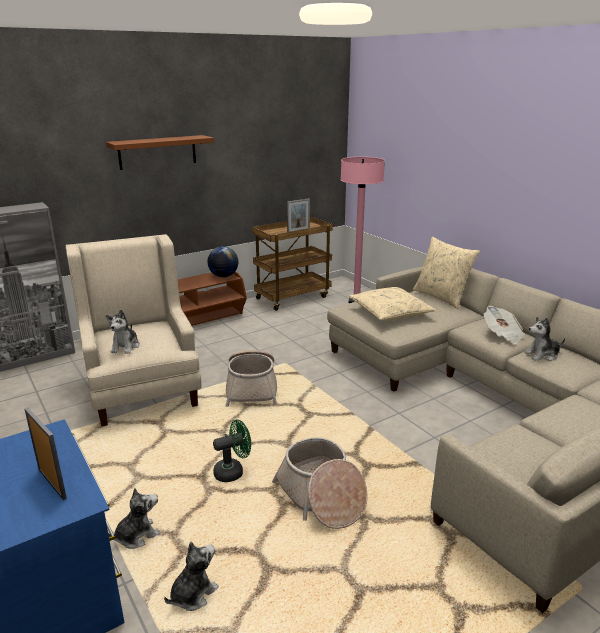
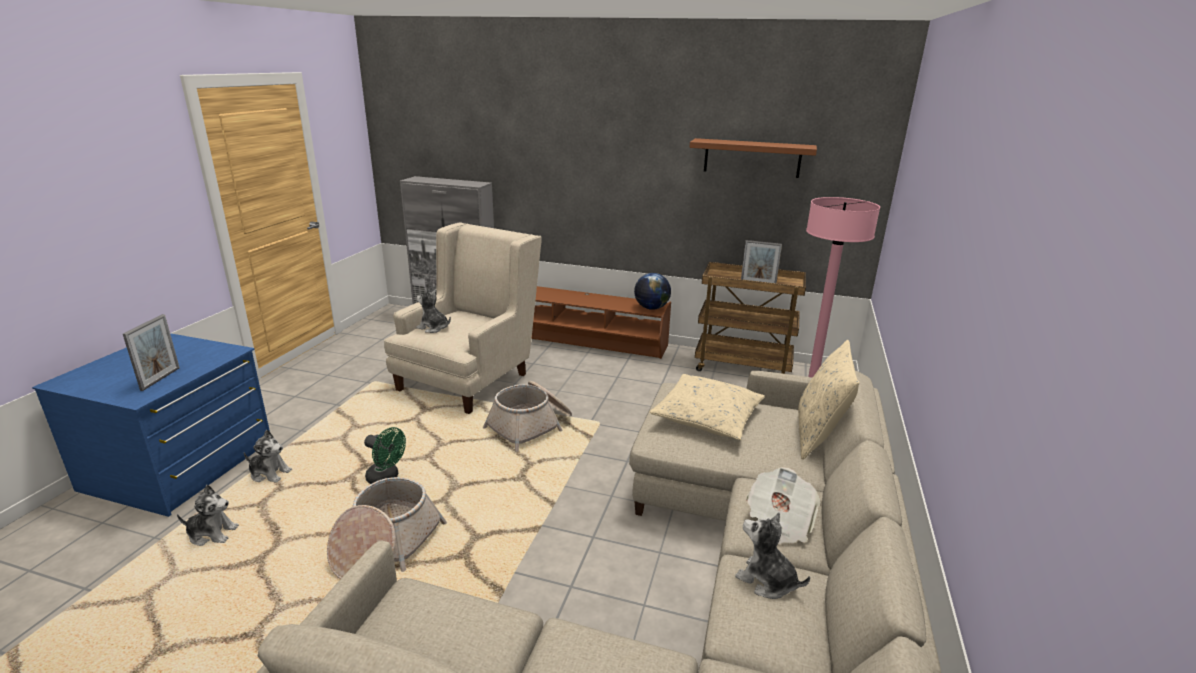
camera: 50 degrees right, 0 degrees up
brown shelf [106,135,214,170] -> brown shelf moved to [689,138,817,178]
plush toy [106,310,139,354] -> plush toy turned 60 degrees clockwise [416,289,451,333]

